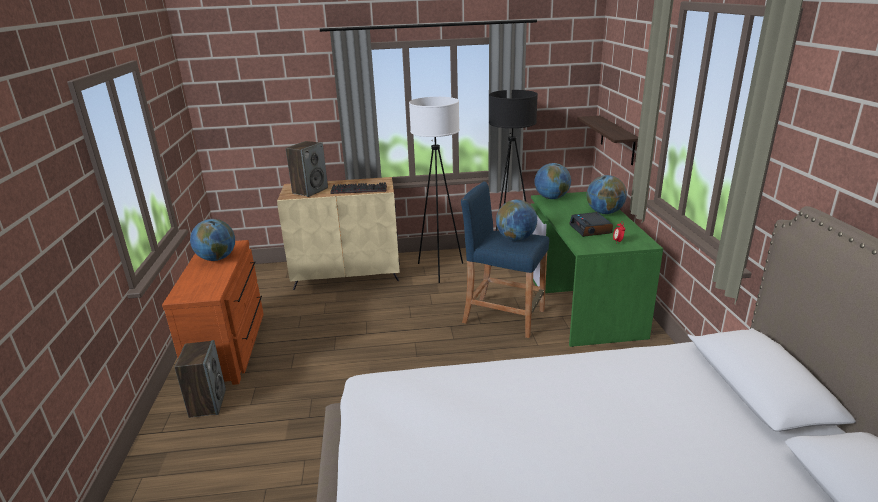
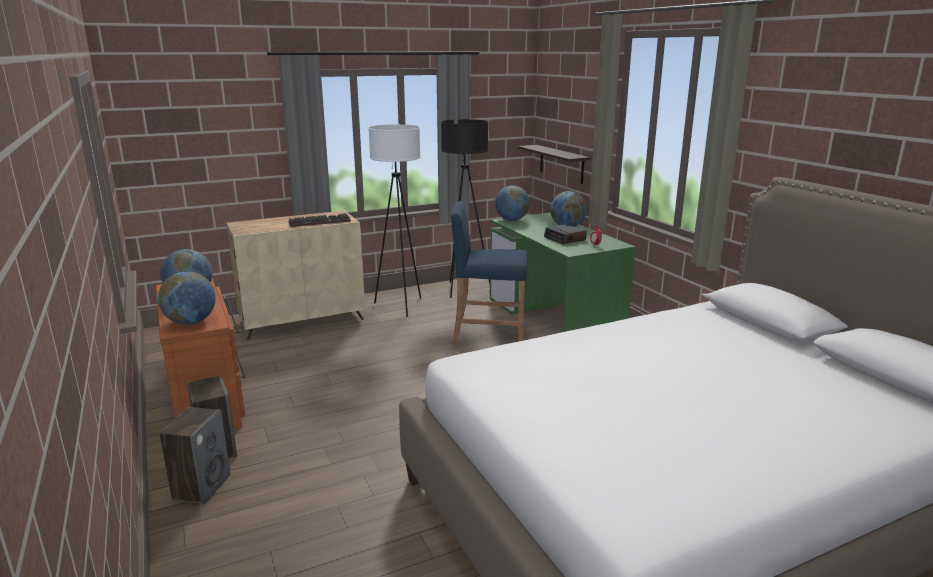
camera: 20 degrees left, 5 degrees down
speaker [286,141,328,197] -> speaker moved to [159,407,230,505]
globe [496,199,537,241] -> globe moved to [158,271,216,325]

